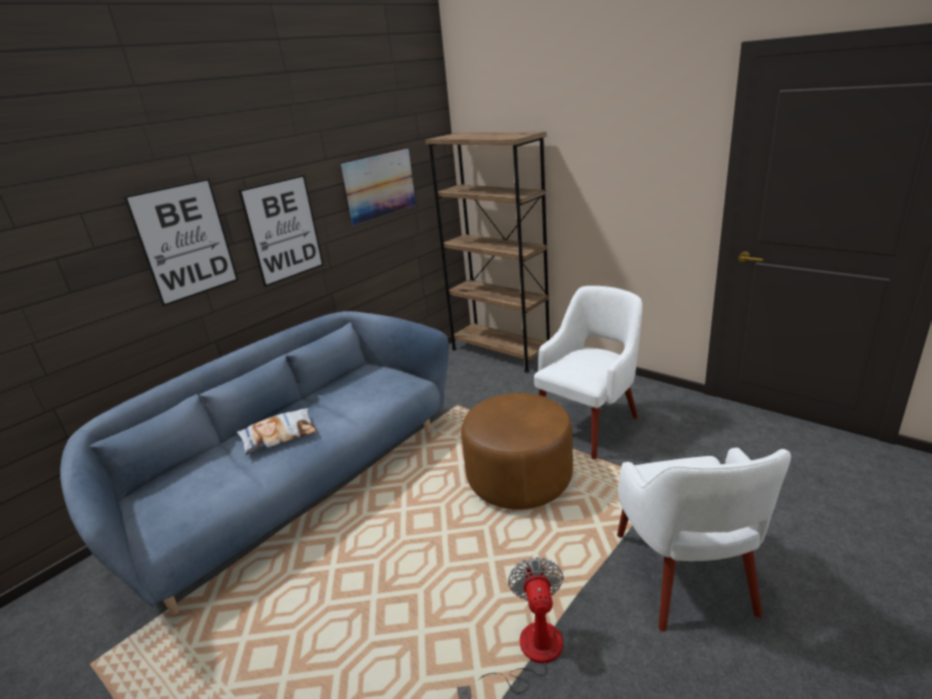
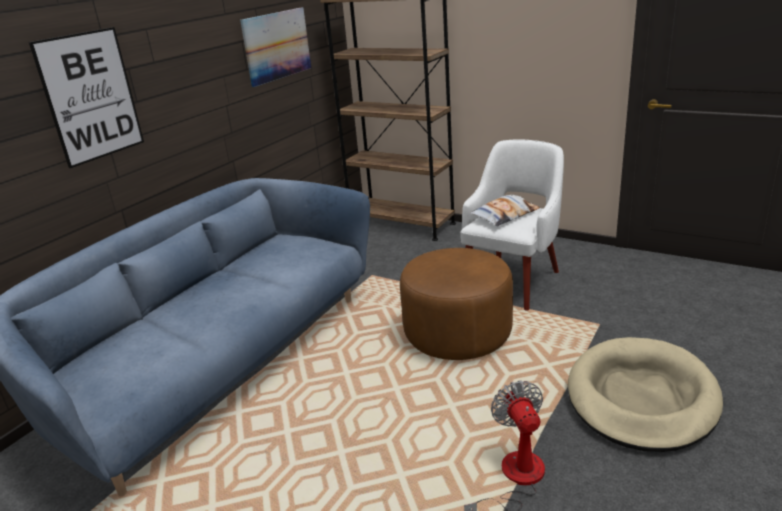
camera: 10 degrees left, 0 degrees up
pillow [236,408,317,455] -> pillow moved to [470,195,540,226]
picture [238,175,324,287] -> none
white armchair [617,448,791,631] -> beige dog bed [568,337,723,452]

